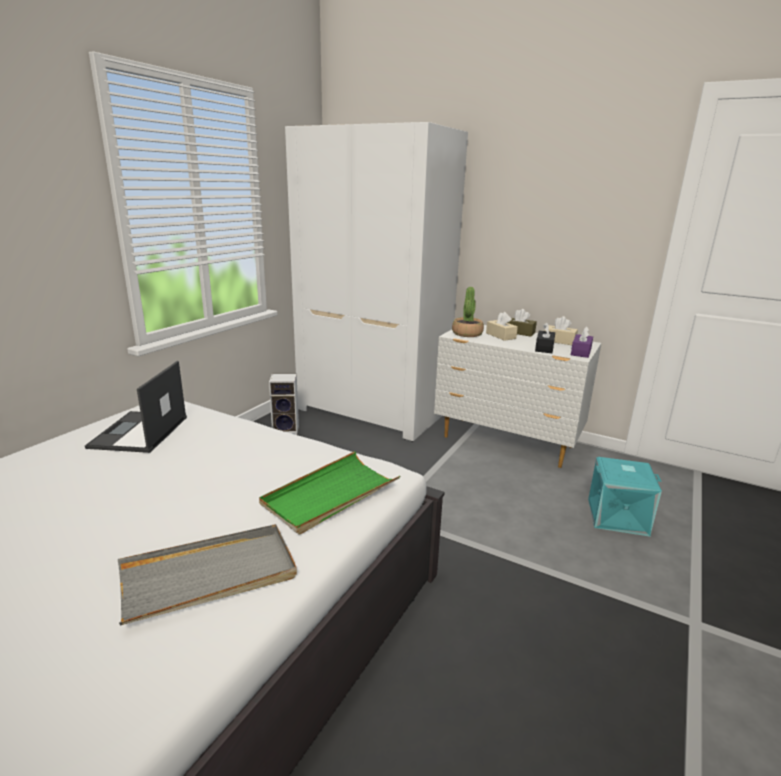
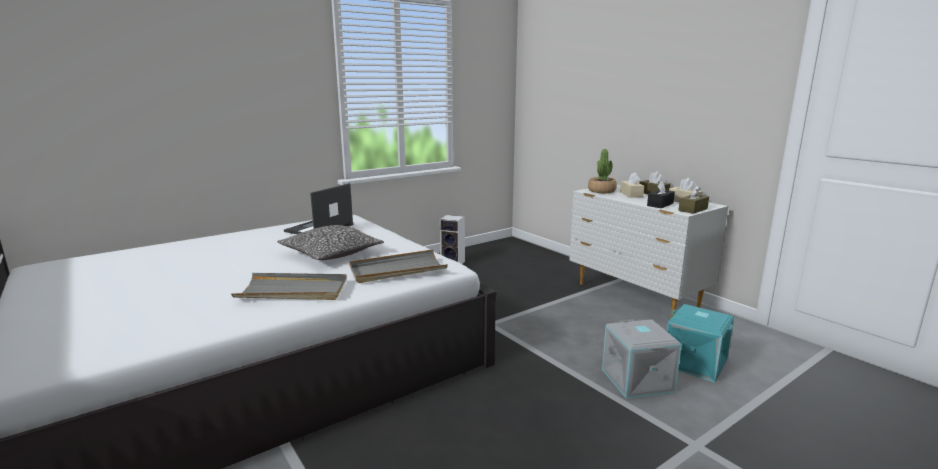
camera: 25 degrees right, 5 degrees down
green tray [259,451,400,535] -> grey tray [349,250,448,283]
white wardrobe [285,122,468,442] -> none
purple tissue box [571,326,593,358] -> brown tissue box [678,185,709,214]
none -> pillow [277,225,384,260]
none -> grey storage box [602,319,682,399]

